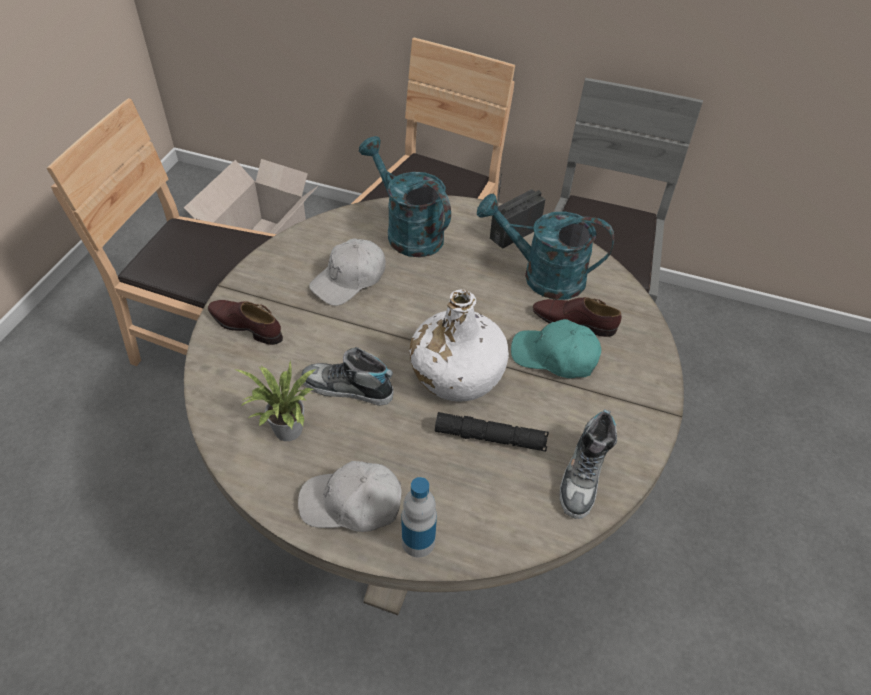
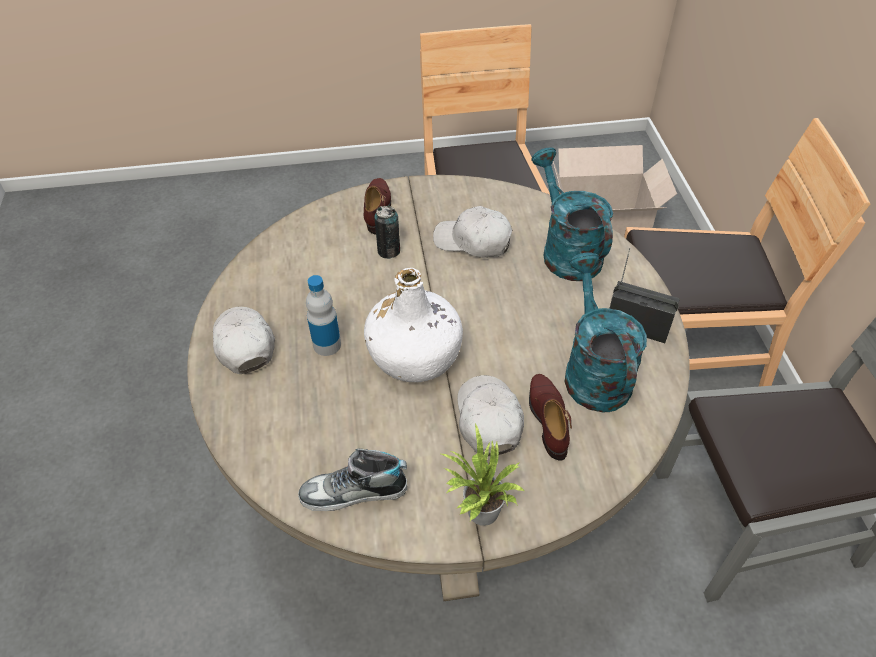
camera: 65 degrees right, 0 degrees up
potted plant [237,361,316,441] -> potted plant moved to [439,422,525,526]
shoe [301,347,394,406] -> none
turquoise watering can [359,136,451,257] -> turquoise watering can turned 45 degrees counterclockwise [531,148,613,281]
bottle [402,477,437,558] -> bottle moved to [306,275,341,356]
black flashlight [435,412,549,452] -> none
turquoise cap [511,319,601,378] -> white cap [457,375,524,456]
none -> can [374,205,400,259]

